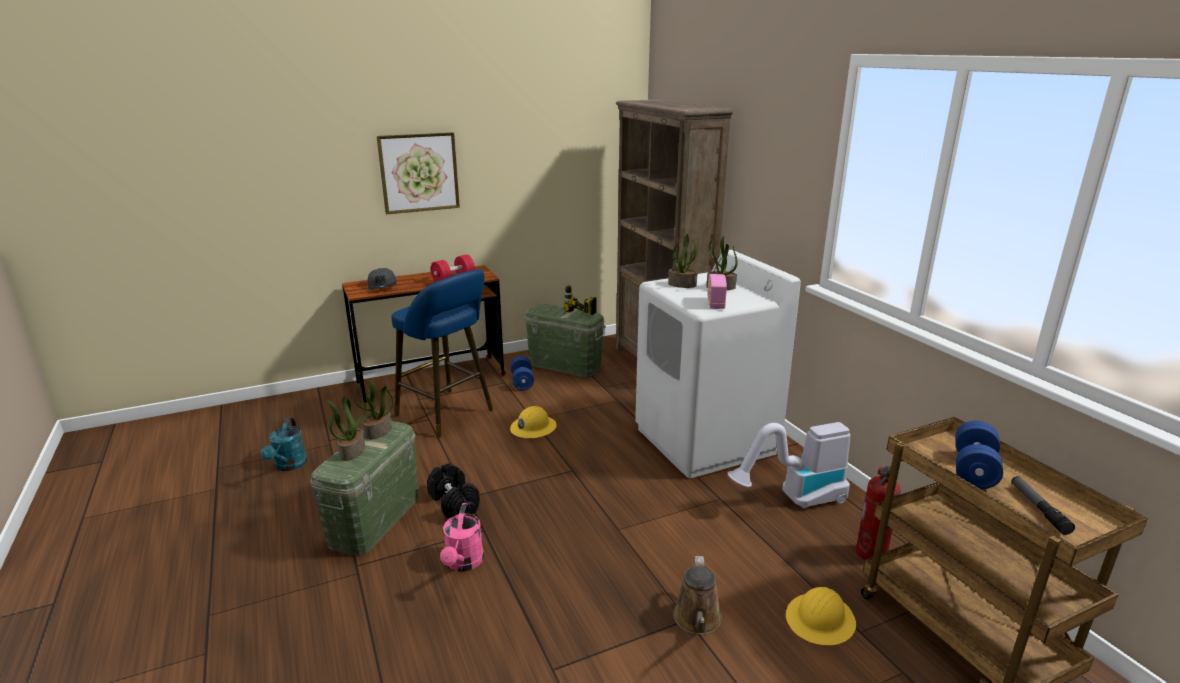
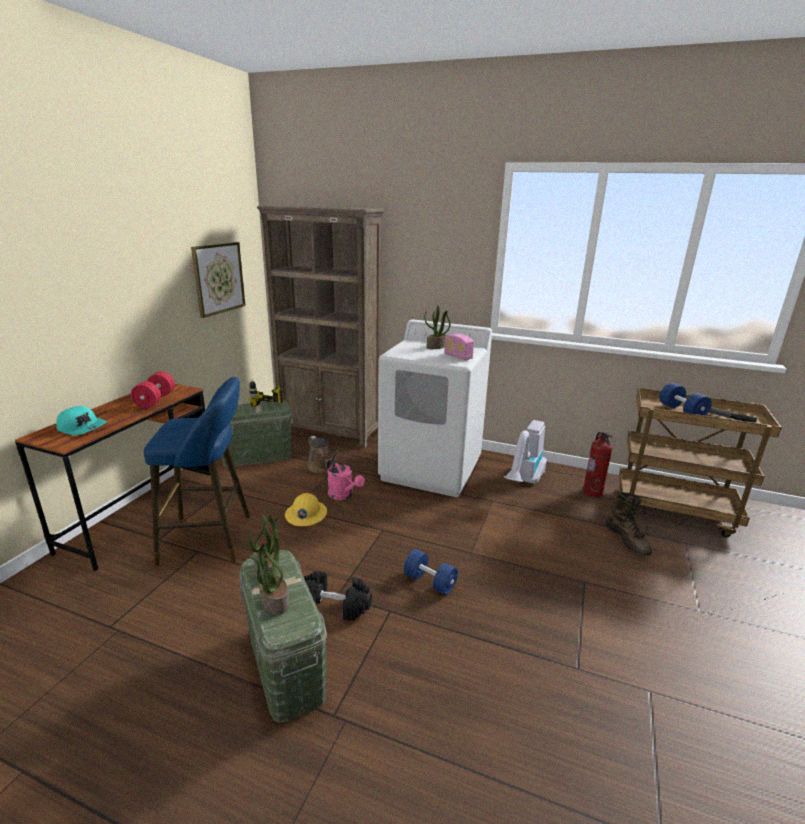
camera: 45 degrees left, 0 degrees up
turquoise watering can [261,418,307,471] -> none
grey cap [368,268,397,290] -> turquoise cap [56,406,106,435]
picture [377,132,460,214] -> picture moved to [191,242,246,318]
pink watering can [440,503,484,572] -> pink watering can moved to [327,458,365,500]
blue dumbbell [510,356,534,390] -> blue dumbbell moved to [404,549,458,595]
potted plant [668,234,697,288] -> none
brown watering can [673,556,722,635] -> brown watering can moved to [308,436,339,473]
yellow hard hat [786,587,856,645] -> brown boot [605,492,652,555]

